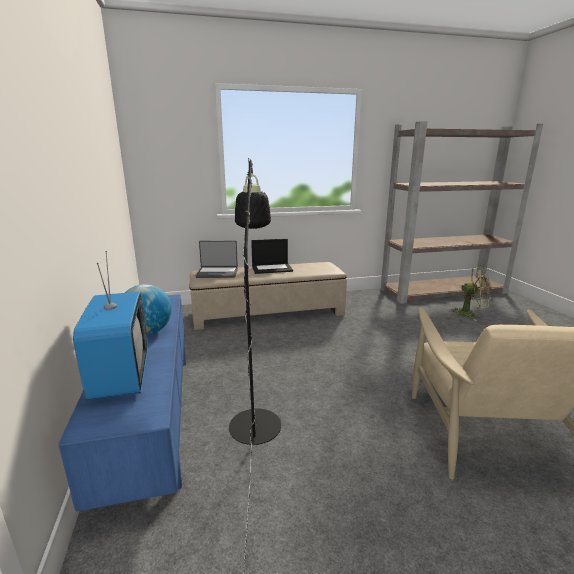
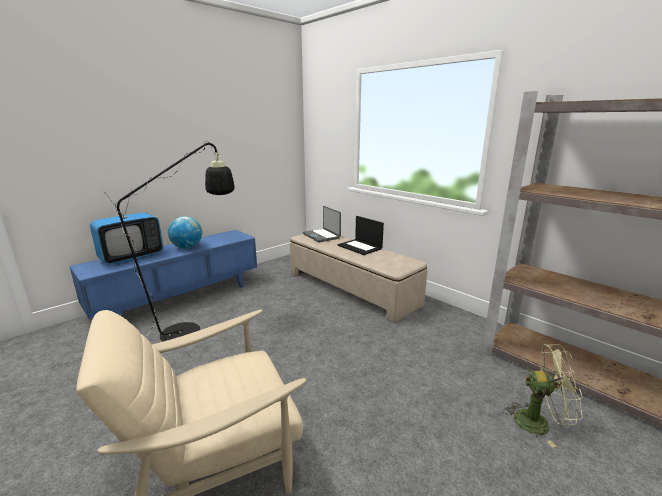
camera: 60 degrees right, 0 degrees up
green fan [451,267,490,321] -> green fan turned 60 degrees counterclockwise [502,344,583,448]

